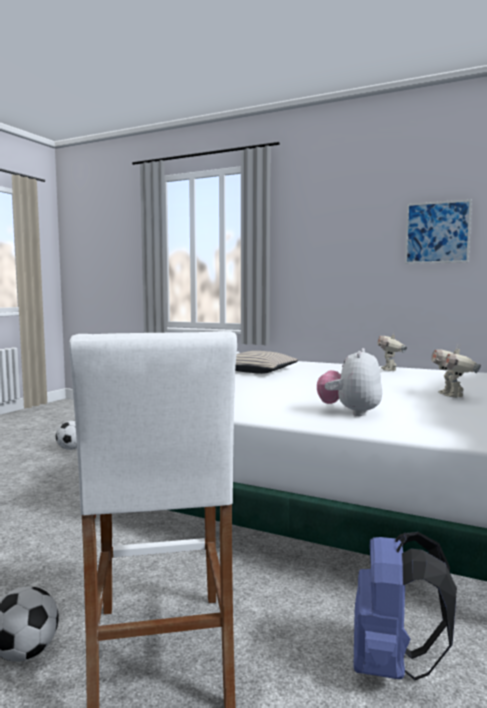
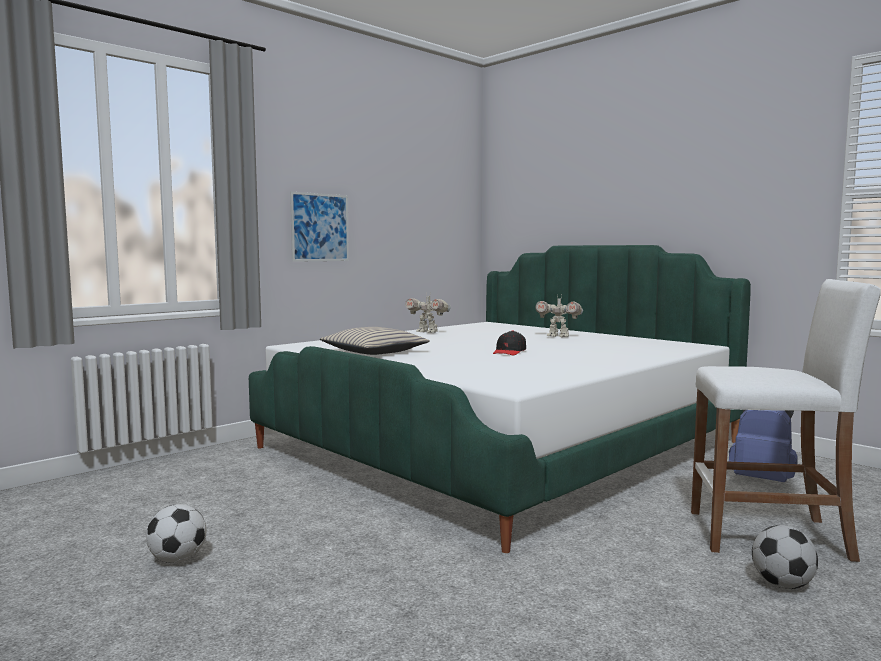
camera: 70 degrees left, 0 degrees up
plush toy [317,348,382,416] -> none
picture [405,199,472,264] -> picture moved to [290,192,349,262]
none -> black cap [493,330,526,355]

